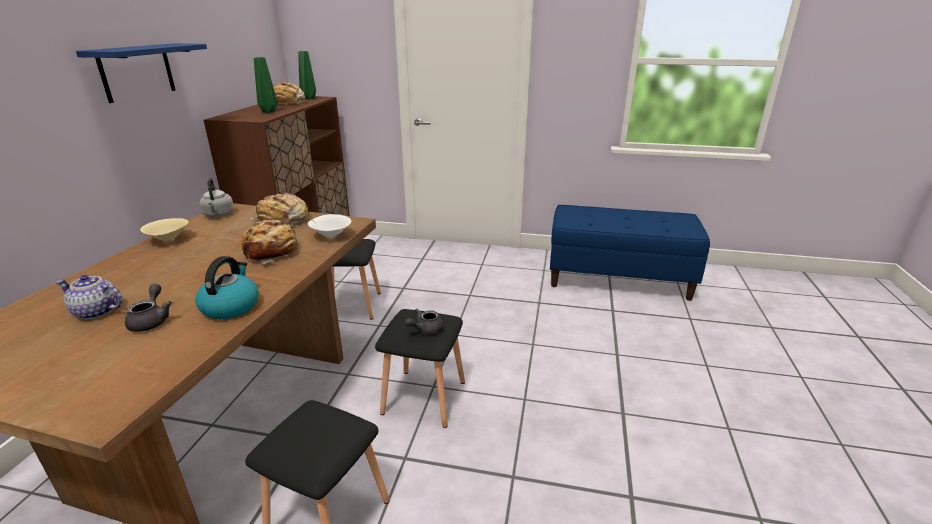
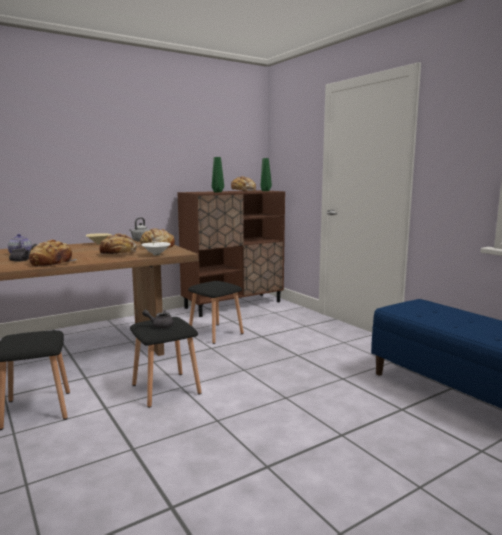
camera: 45 degrees right, 15 degrees down
blue shelf [76,43,207,103] -> none
kettle [195,256,259,320] -> bread [29,240,77,267]

